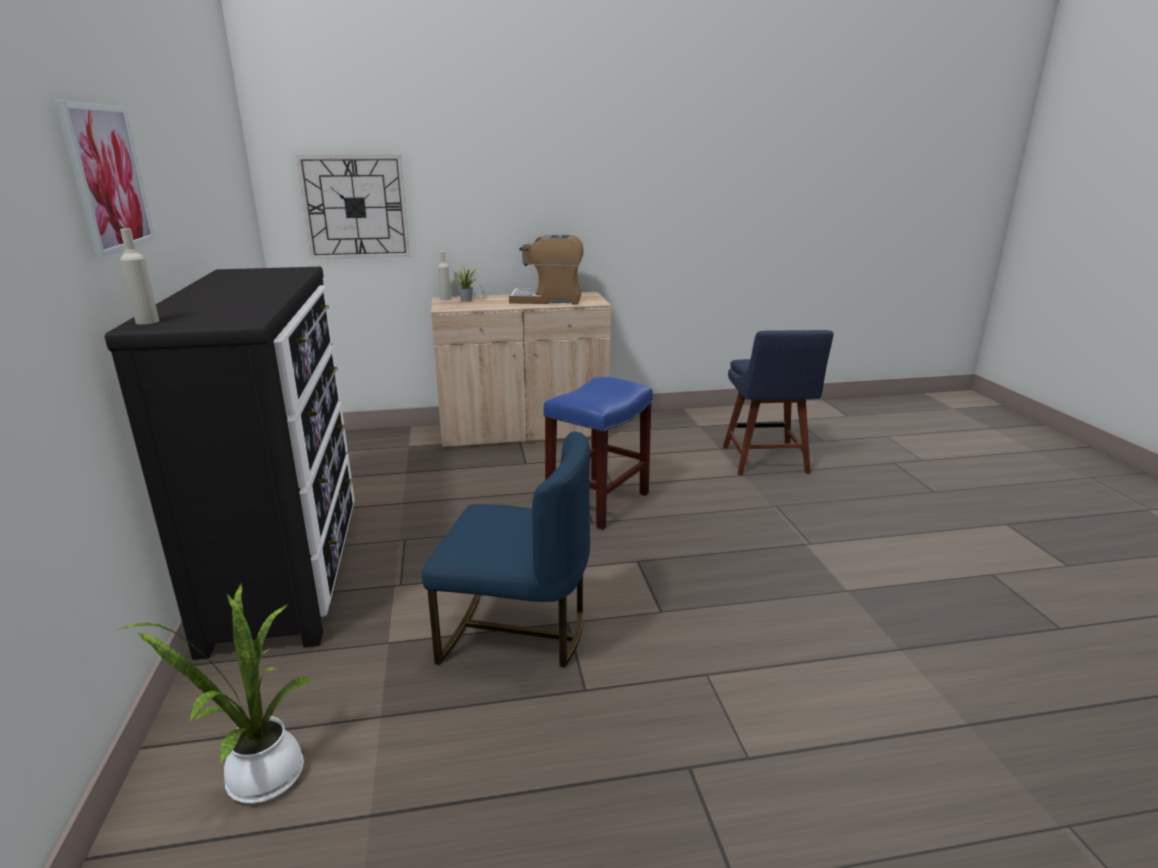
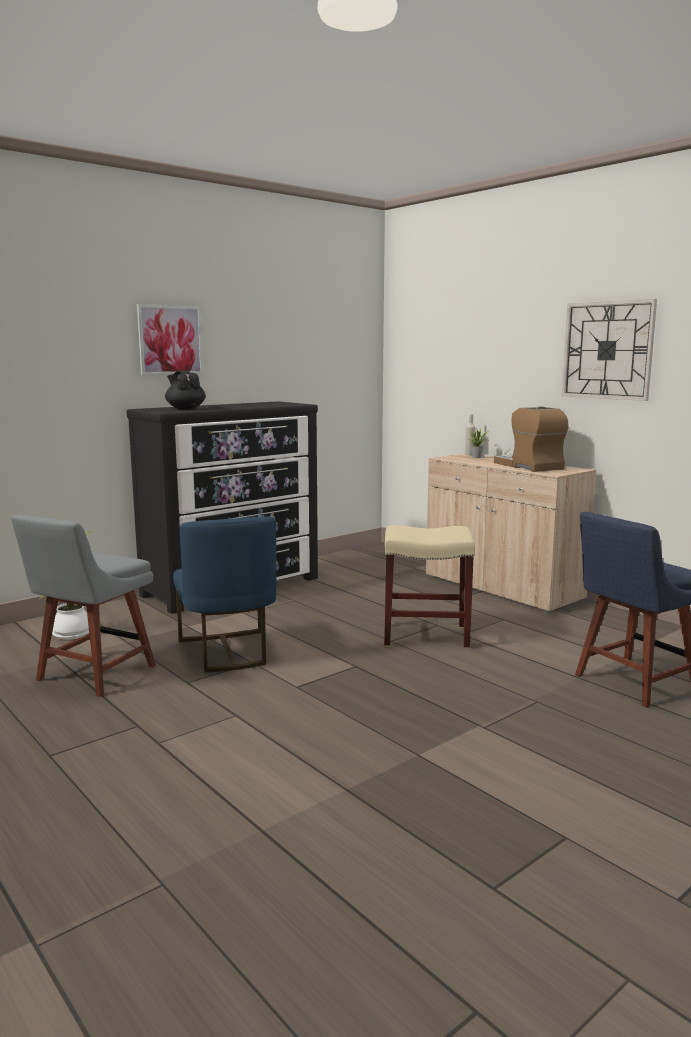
camera: 60 degrees right, 10 degrees down
beige bottle [120,228,159,325] -> none
wall clock [296,155,410,259] -> wall clock moved to [562,299,657,401]
blue stool [544,377,653,530] -> beige stool [384,525,475,649]
none -> grey chair [11,514,156,697]
none -> black teapot [165,370,206,410]

